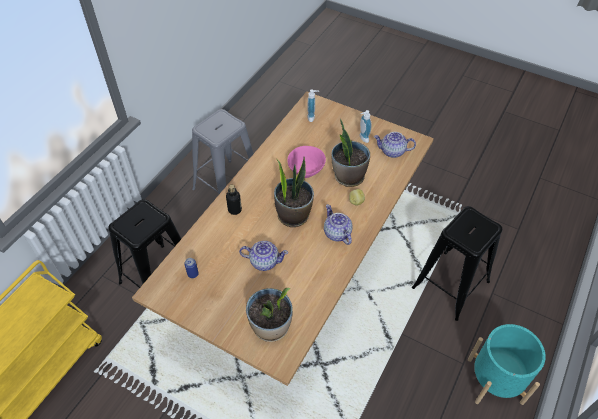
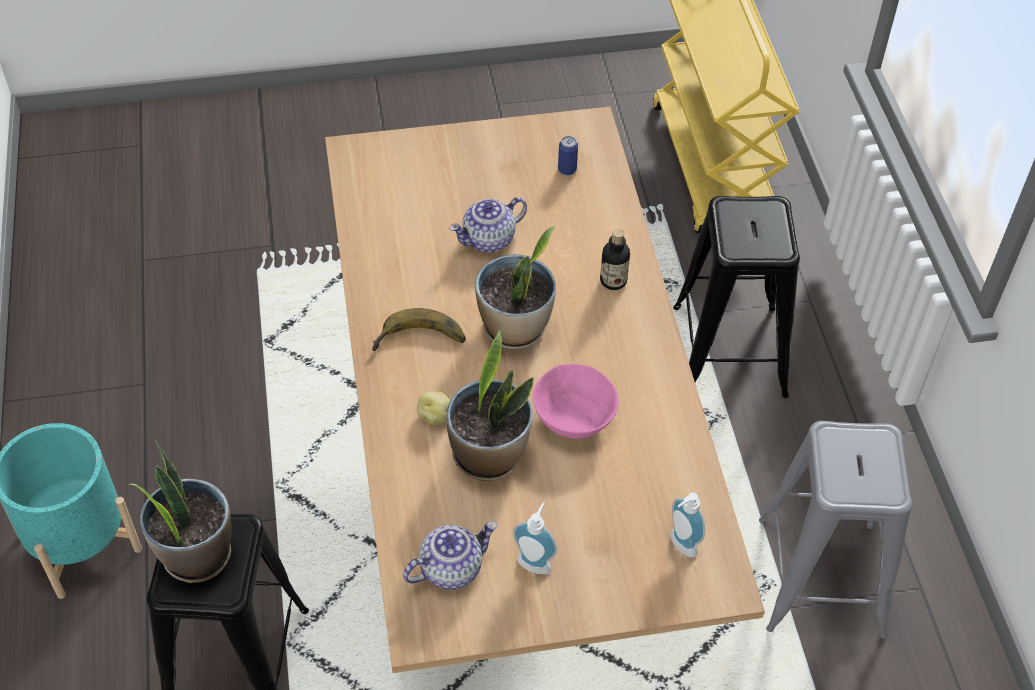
camera: 140 degrees right, 0 degrees up
potted plant [246,288,293,342] -> potted plant moved to [129,440,231,583]
teapot [324,204,353,245] -> banana [373,308,466,351]

